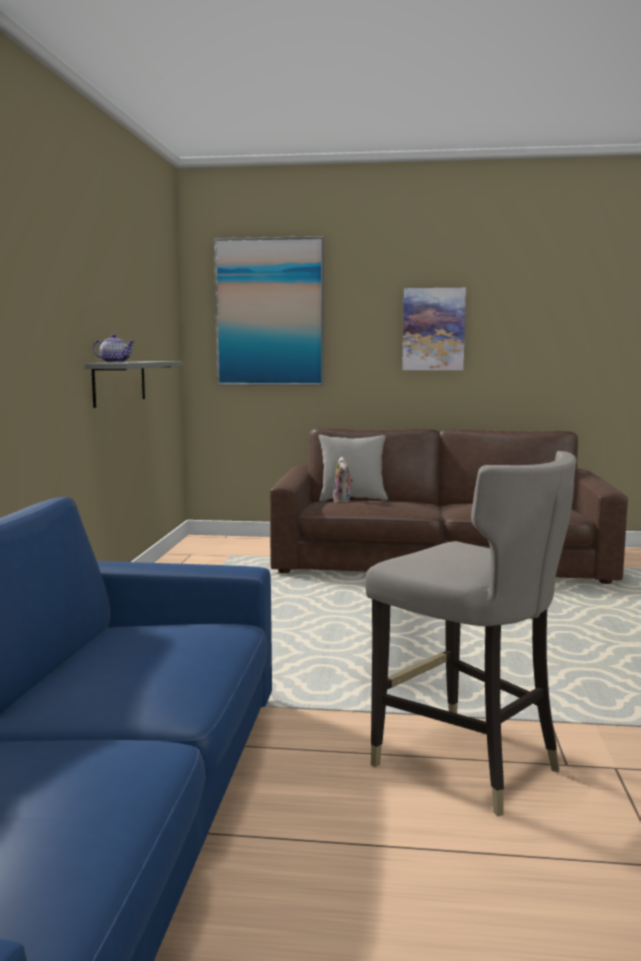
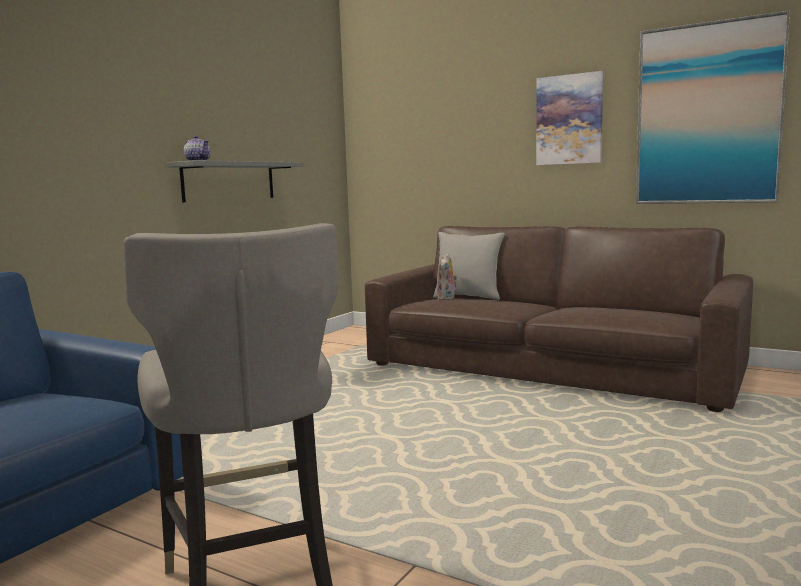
camera: 25 degrees right, 0 degrees up
picture [214,236,324,386] -> picture moved to [636,10,790,204]

